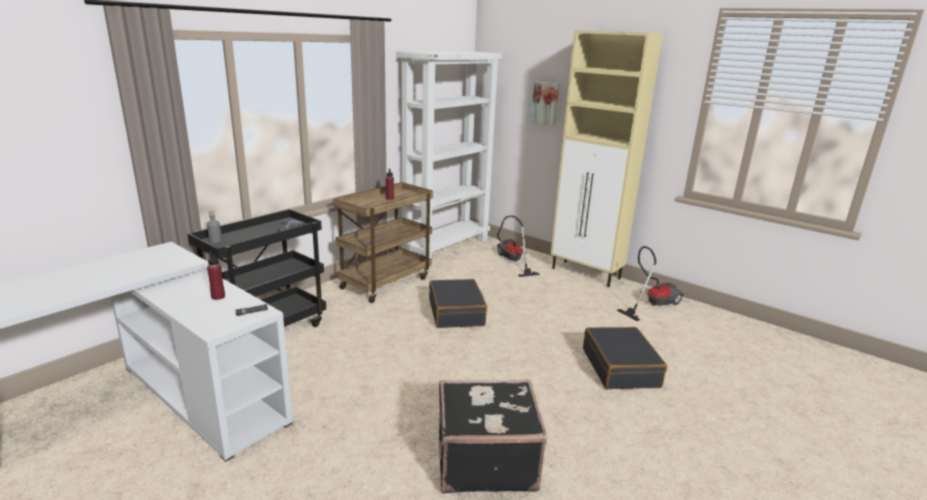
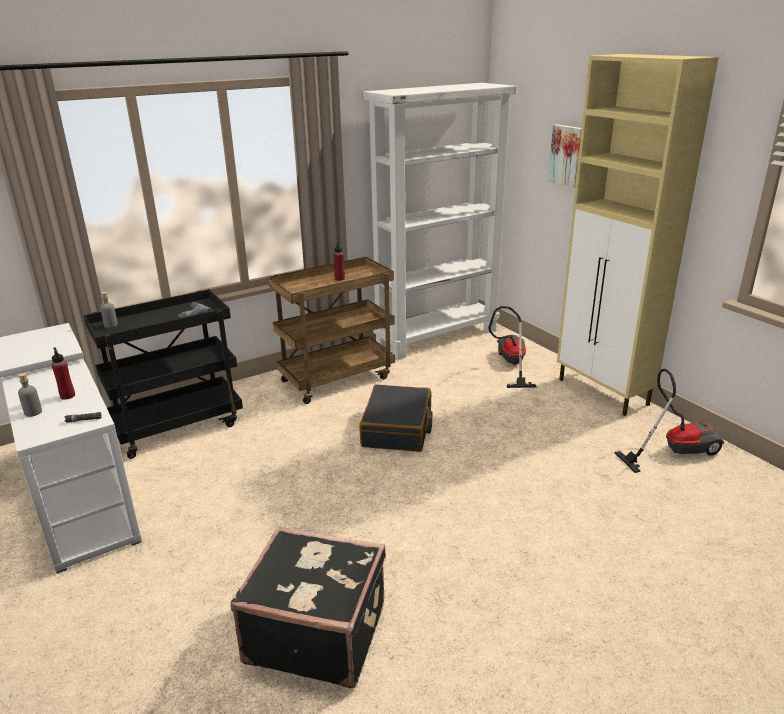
camera: 20 degrees right, 5 degrees up
black suitcase [583,327,667,389] -> none
none -> grey bottle [18,373,42,417]

